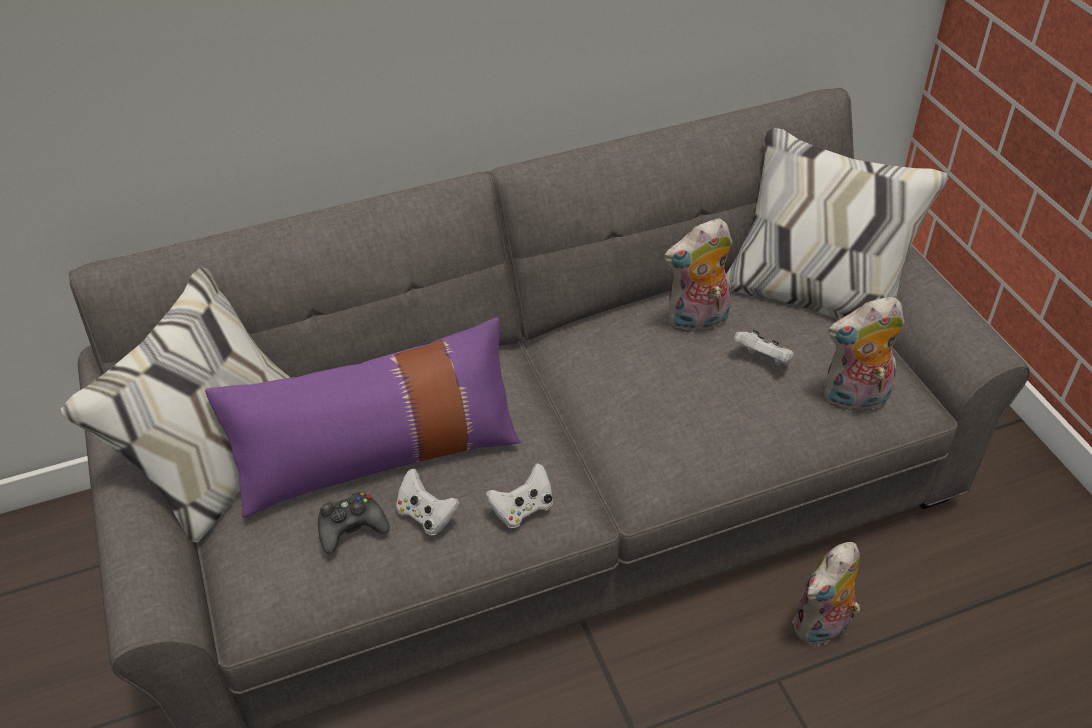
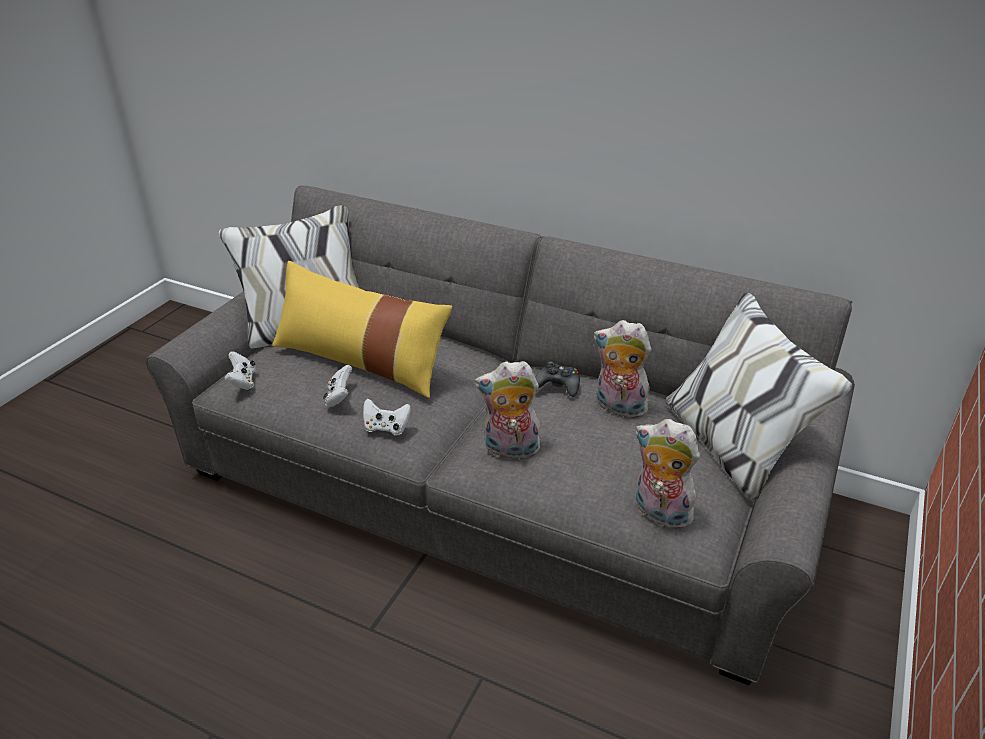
camera: 45 degrees right, 10 degrees down
purple pillow [205,317,521,518] -> yellow pillow [272,261,452,398]
black game controller [318,492,390,554] -> black game controller moved to [535,361,580,397]
white game controller [734,330,794,366] -> white game controller moved to [224,351,256,390]
plush toy [792,542,860,647] -> plush toy moved to [475,361,540,461]

